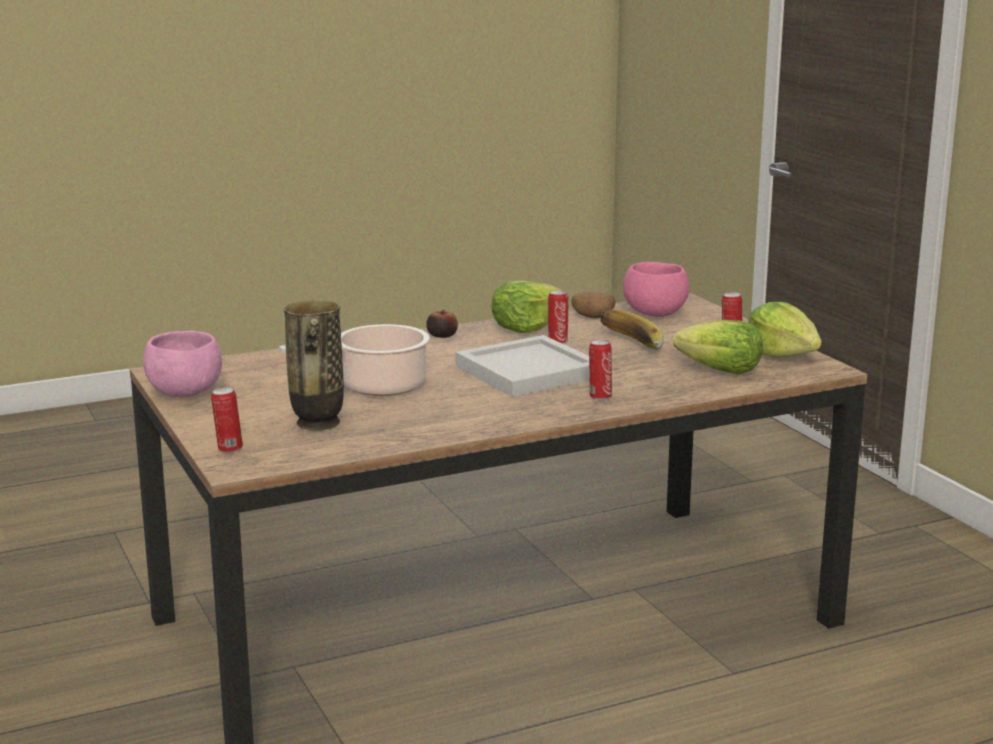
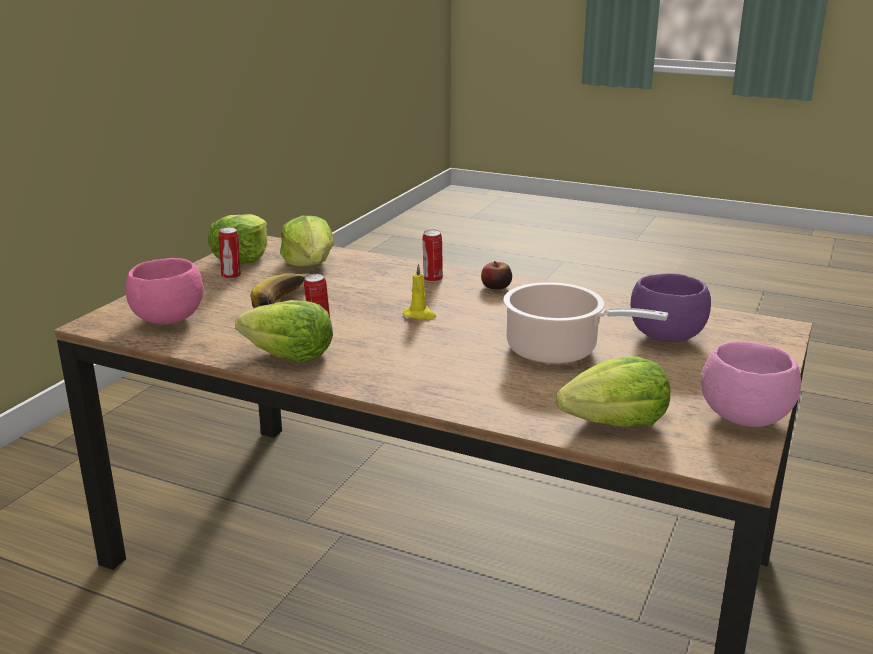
camera: 130 degrees left, 5 degrees up
can [211,386,243,453] -> none
vase [284,300,344,430] -> purple bowl [631,273,711,342]
apple [426,309,458,338] -> apple moved to [481,261,512,290]
white tray [455,335,590,397] -> yellow candle [403,263,436,320]
potato [571,292,616,319] -> none
none -> lettuce [556,356,670,427]

